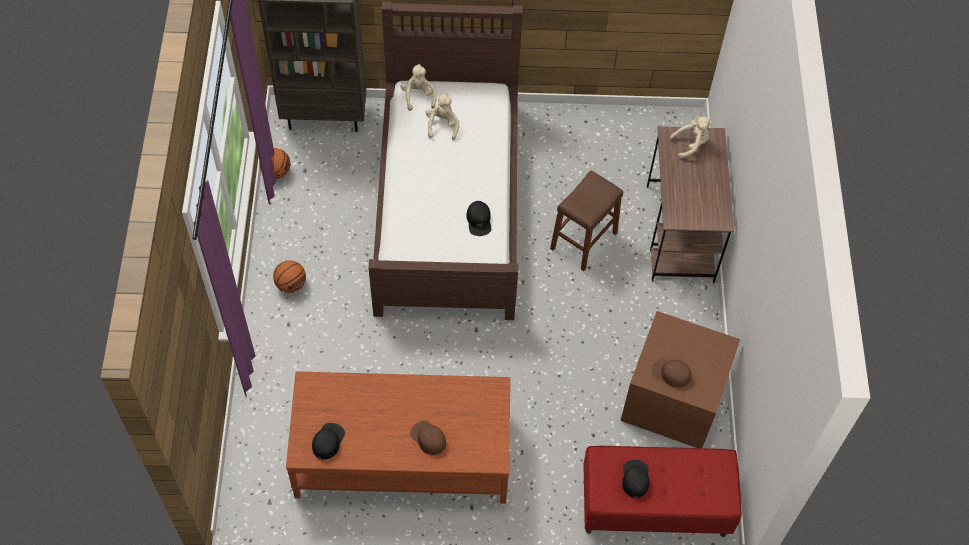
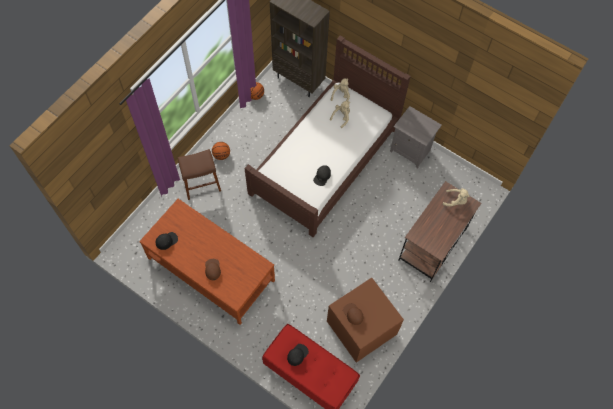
camera: 35 degrees right, 5 degrees up
brown stool [550,170,623,271] -> brown stool moved to [178,149,221,200]
none -> grey nightstand [390,106,442,168]

